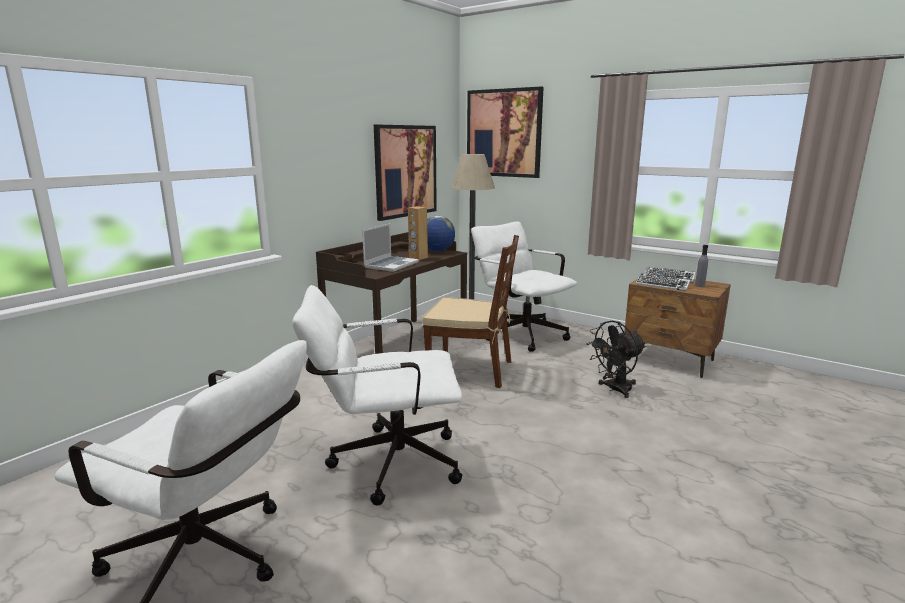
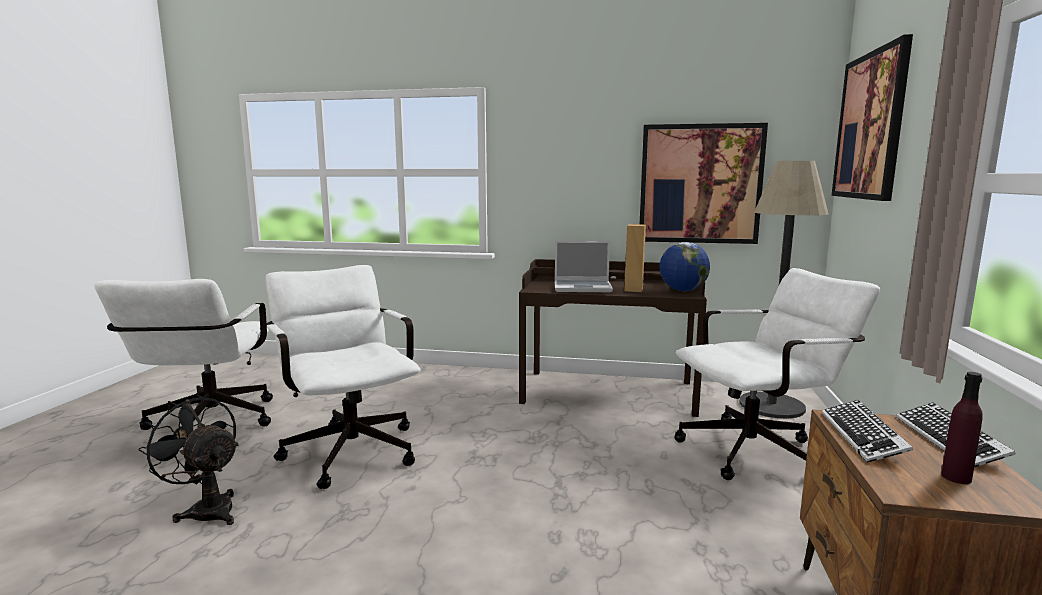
camera: 65 degrees right, 5 degrees down
brown chair [422,235,519,388] -> none
white office chair [471,222,577,352] -> white office chair turned 45 degrees clockwise [675,268,880,480]
black fan [586,321,646,398] -> black fan moved to [138,394,239,525]
grey bottle [695,245,708,287] -> purple bottle [941,372,983,484]

